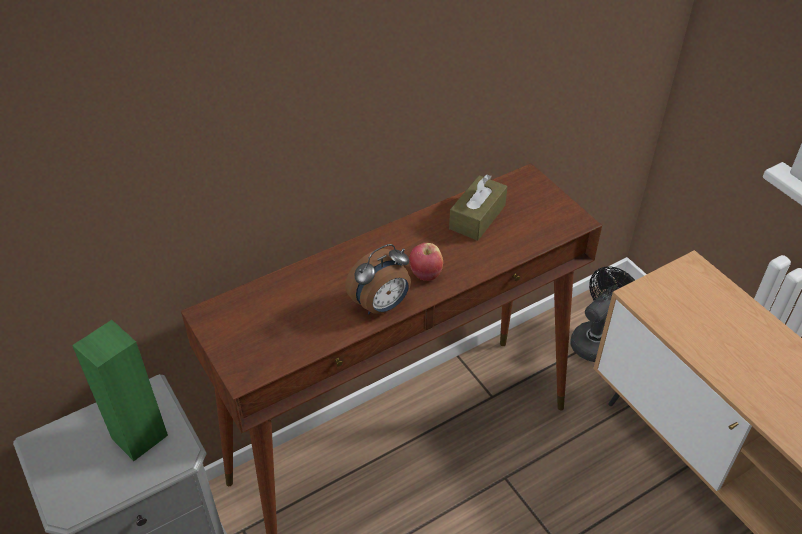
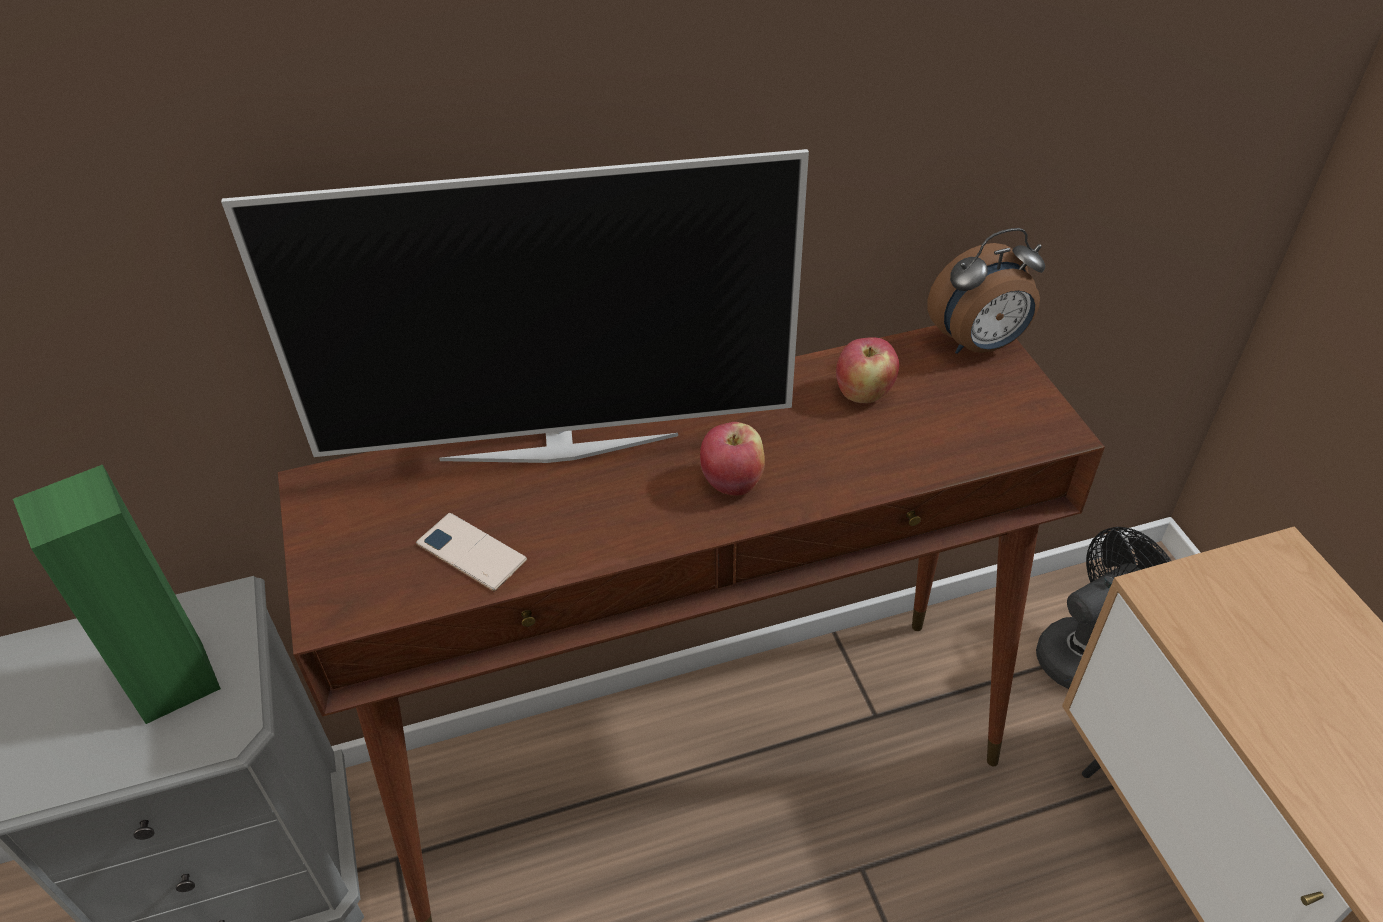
camera: 15 degrees right, 0 degrees up
alarm clock [345,244,411,315] -> alarm clock moved to [927,228,1045,354]
brown tissue box [449,174,508,241] -> apple [836,337,899,403]
none -> television [221,149,809,463]
none -> phone [416,513,527,591]

